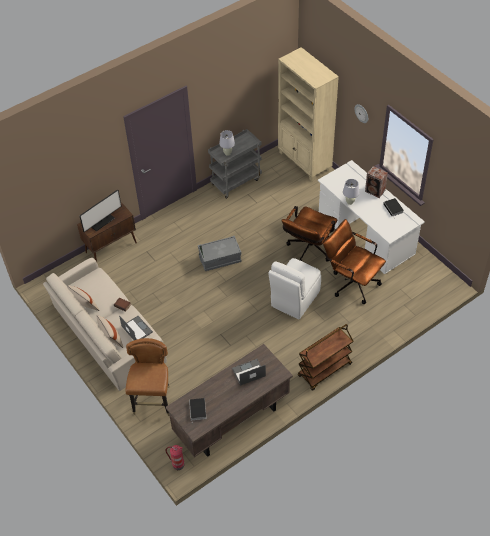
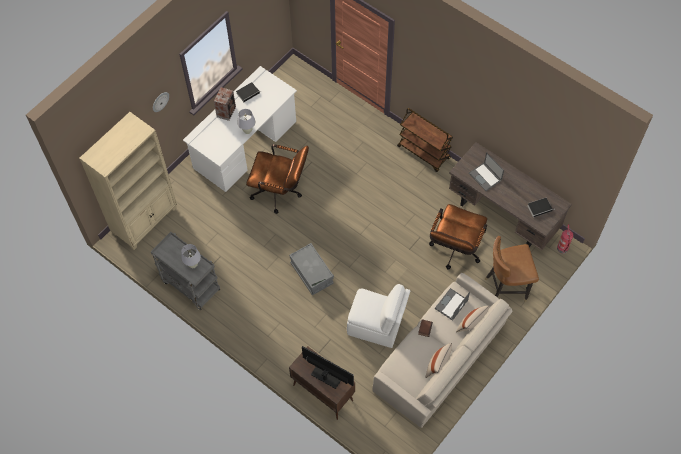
camera: 105 degrees left, 10 degrees up
white chair [268,258,321,320] -> white chair moved to [347,284,410,348]
brown office chair [323,219,386,304] -> brown office chair moved to [429,204,487,269]

